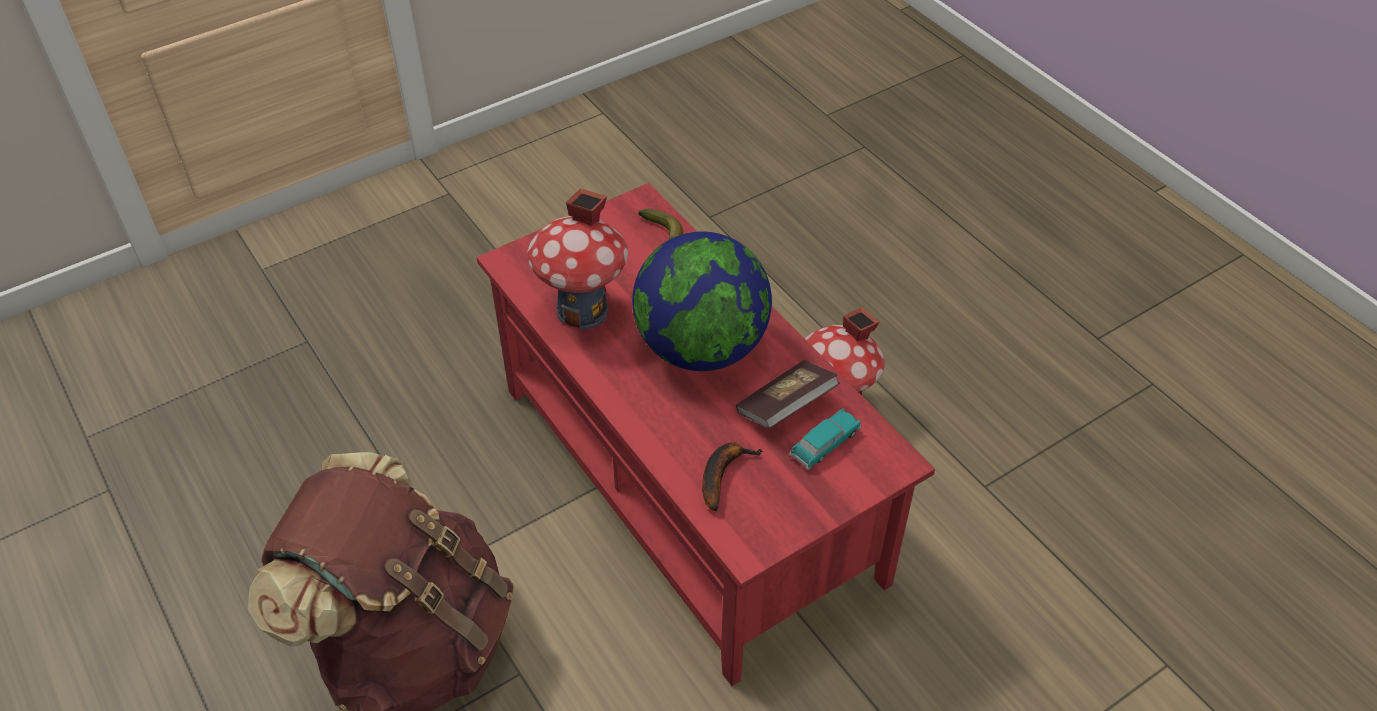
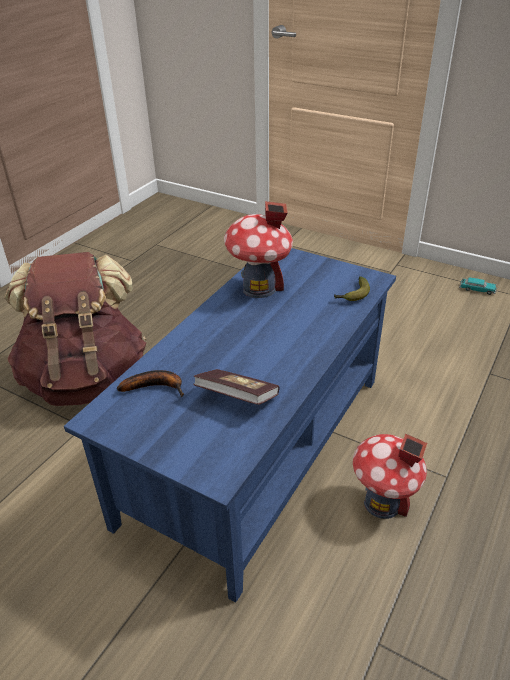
camera: 65 degrees right, 10 degrees down
red coffee table [476,183,935,686] -> blue coffee table [64,248,396,603]
globe [632,232,772,371] -> none
toy car [789,408,862,470] -> toy car moved to [459,278,497,295]

